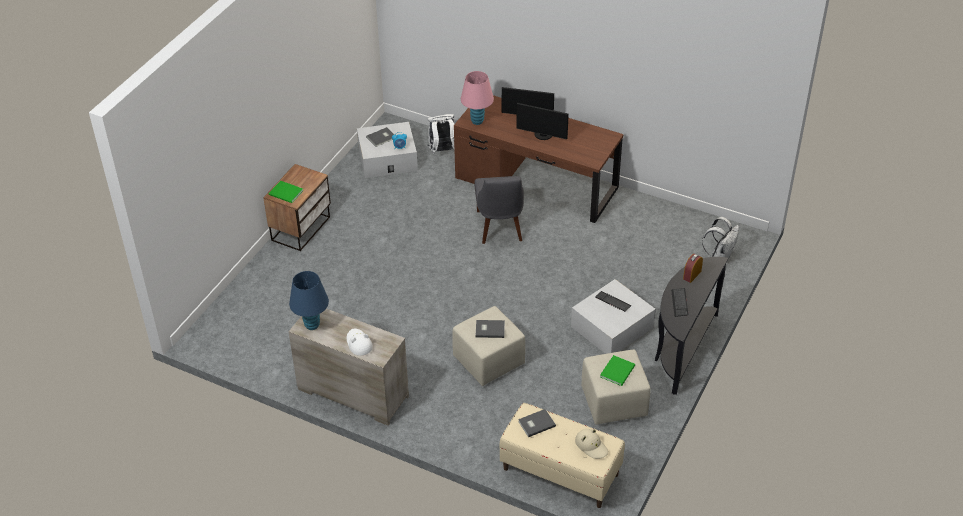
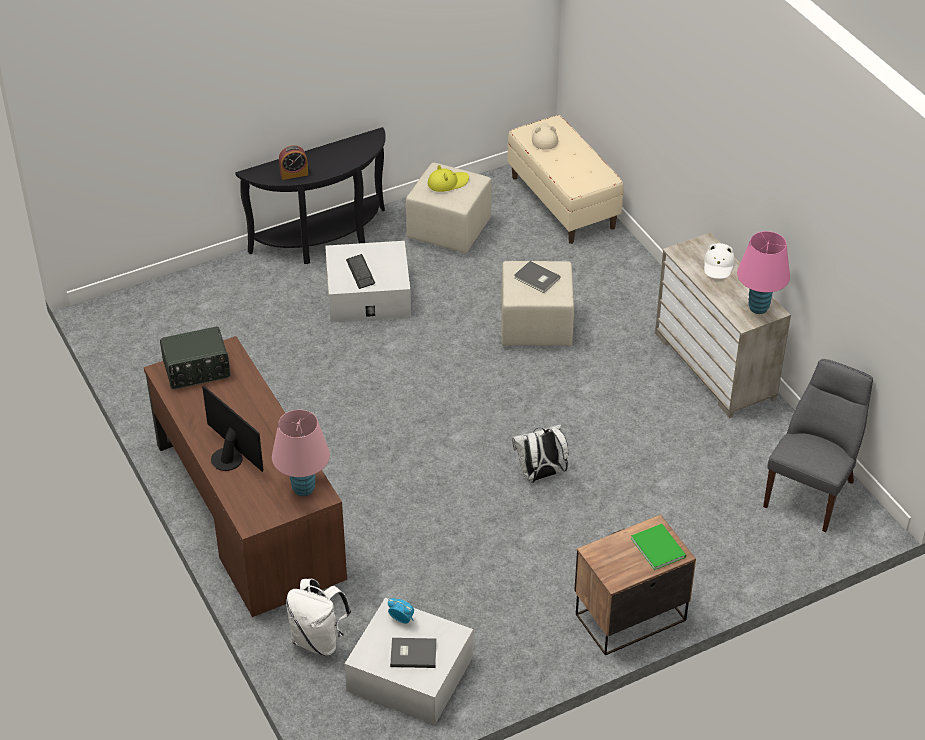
camera: 145 degrees left, 0 degrees up
blue table lamp [289,271,329,330] -> pink table lamp [737,231,790,314]
grey chair [475,176,524,244] -> grey chair moved to [763,359,873,532]
monitor [516,103,569,140] -> none
grey book [518,409,556,437] -> none
green book [600,355,635,386] -> yellow hat [427,165,469,192]
keyboard [671,288,688,317] -> none
white backpack [702,217,739,259] -> white backpack moved to [512,424,568,483]
none -> radio [160,327,231,389]

